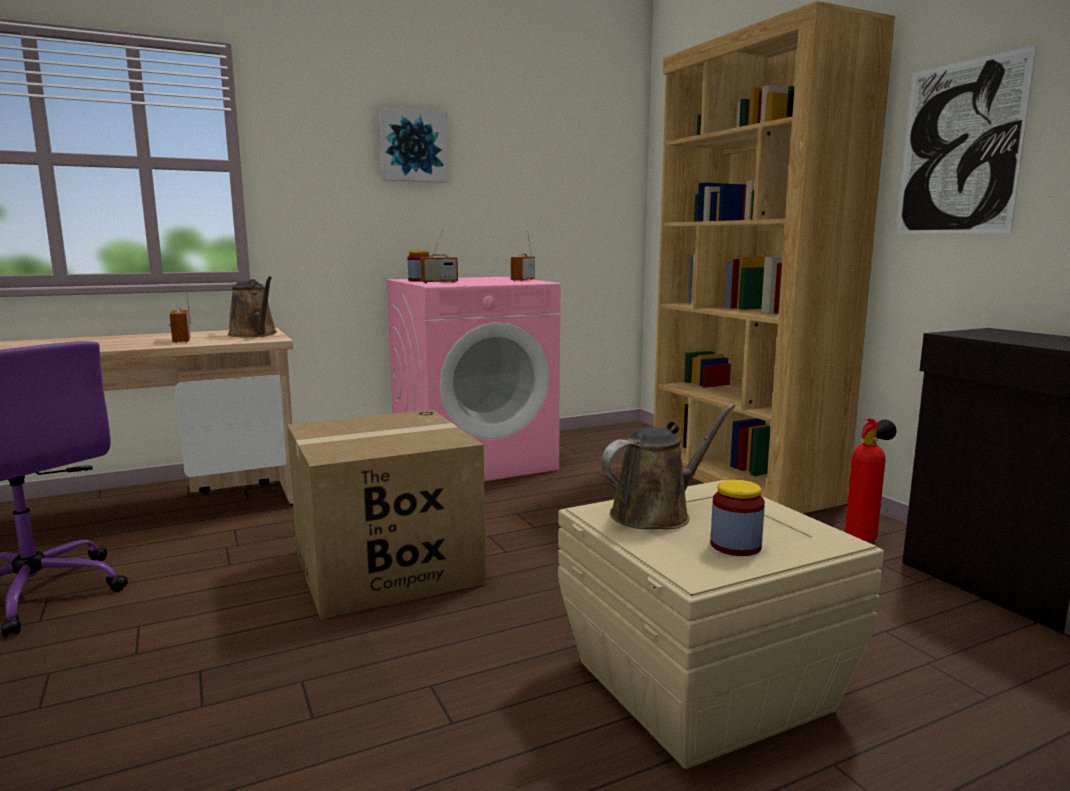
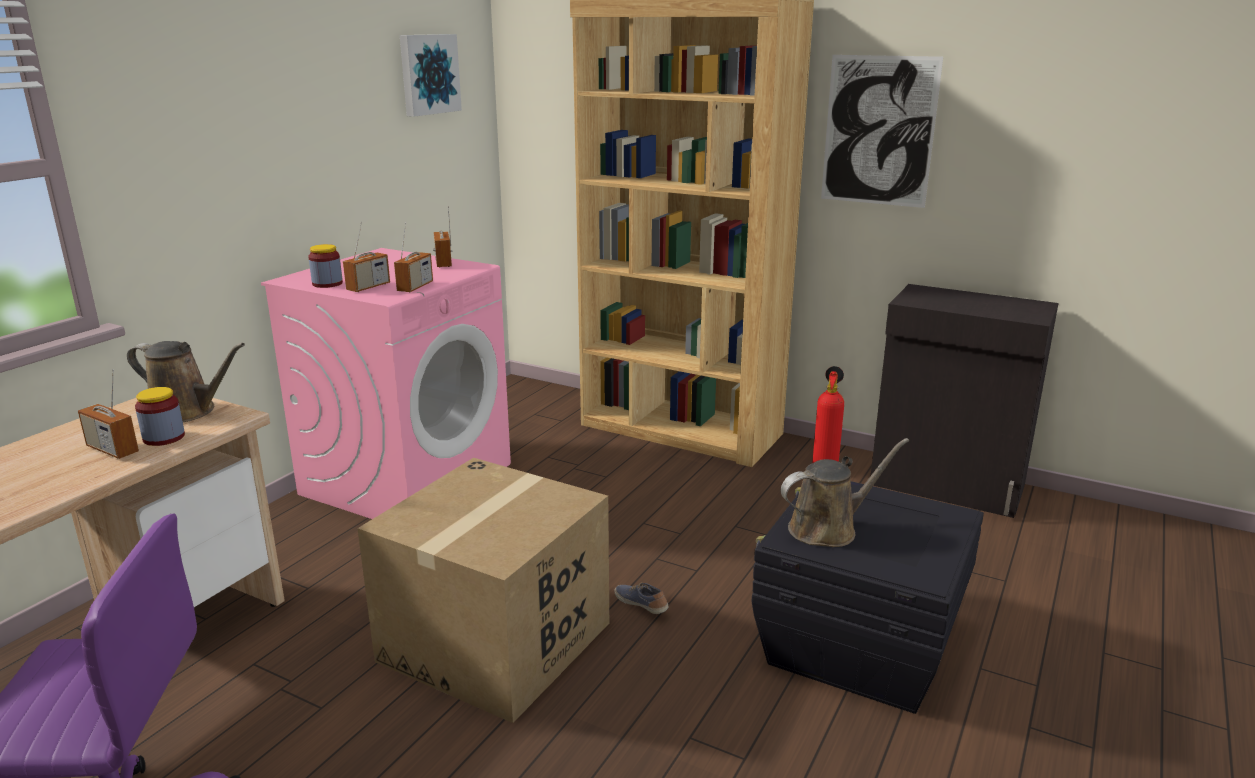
camera: 35 degrees left, 10 degrees up
picture [378,107,448,183] -> picture moved to [400,34,462,117]
beige storage box [558,480,884,769] -> black storage box [752,481,984,714]
brown watering can [601,404,735,529] -> brown watering can turned 45 degrees clockwise [781,438,909,547]
jar [711,480,765,556] -> jar moved to [135,387,185,446]
none -> radio [394,222,433,292]
none -> shoe [614,582,669,614]

